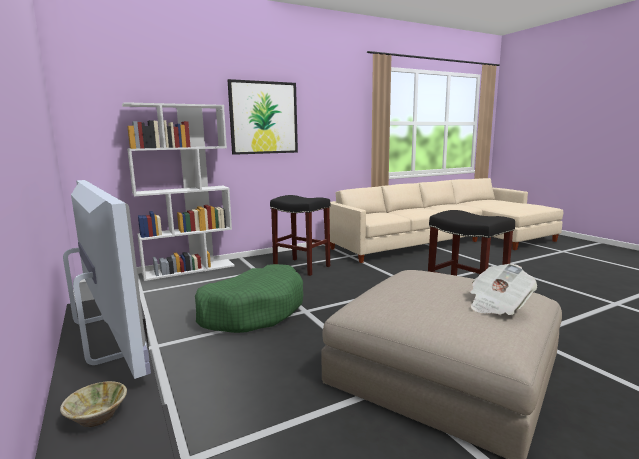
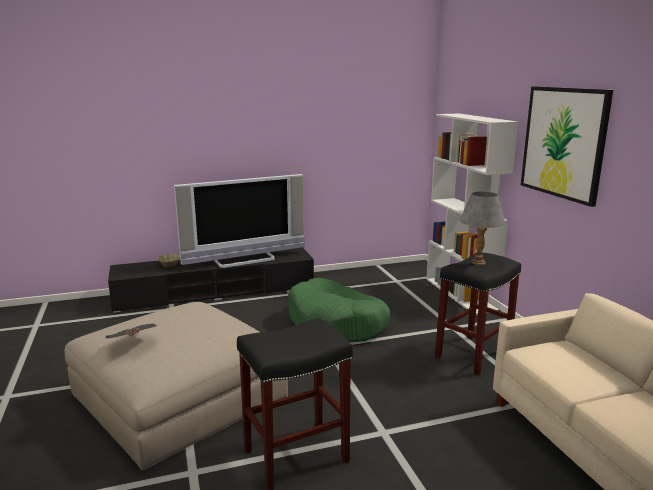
camera: 100 degrees right, 5 degrees up
none -> grey table lamp [459,192,506,266]

